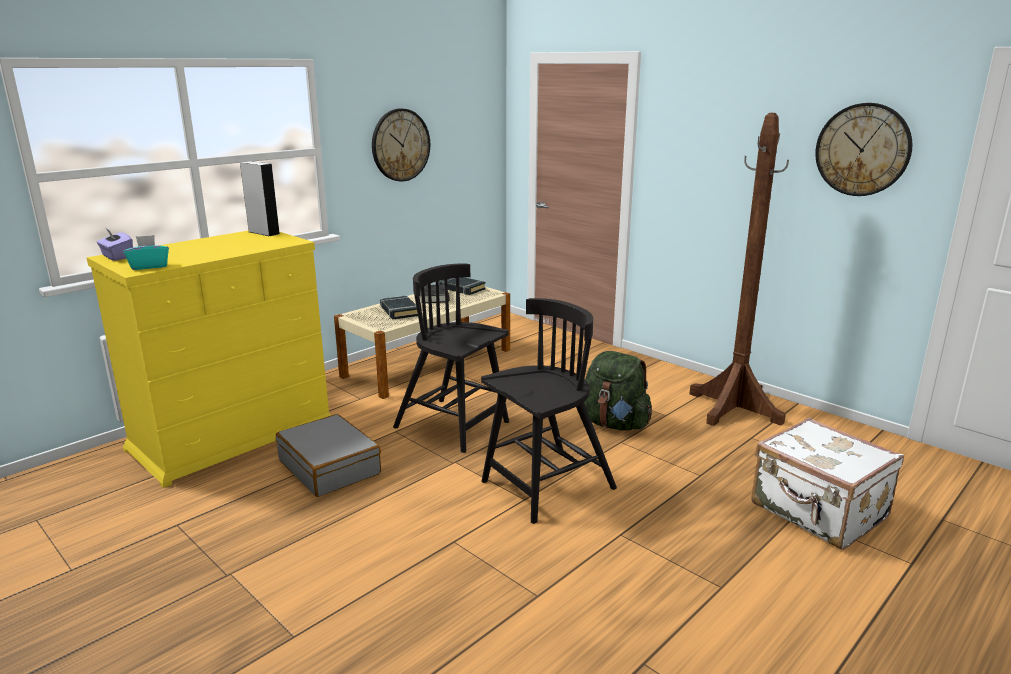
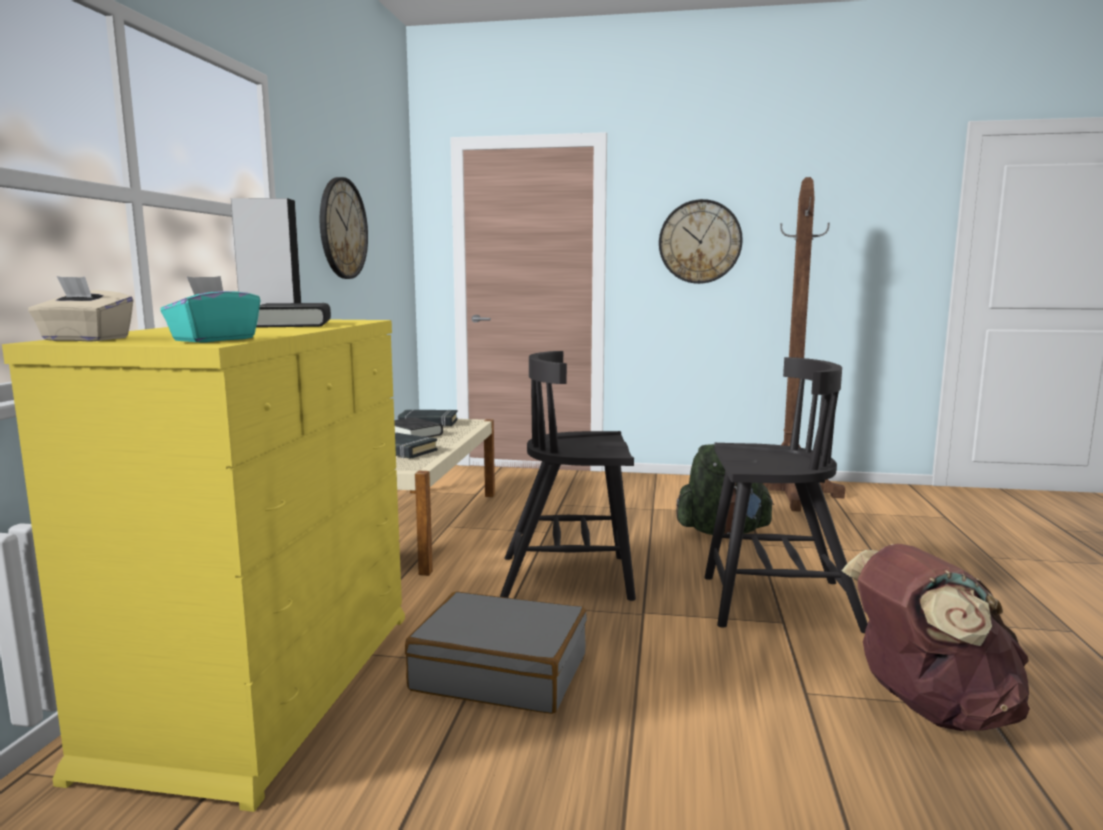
camera: 35 degrees left, 10 degrees down
purple tissue box [97,229,133,261] -> beige tissue box [28,276,133,342]
black chair [481,298,617,524] -> black chair turned 75 degrees clockwise [704,357,868,633]
white suitcase [751,418,904,550] -> none
wall clock [815,103,913,196] -> wall clock moved to [659,199,743,284]
none -> black book [256,303,331,328]
none -> brown backpack [842,544,1030,731]

